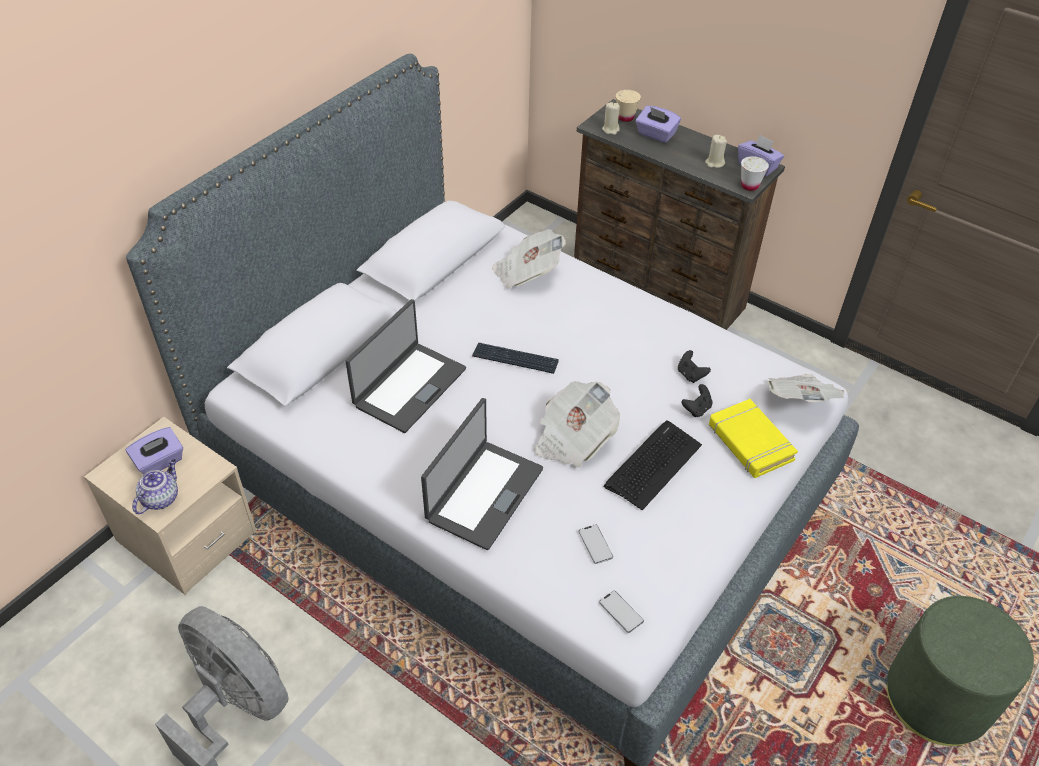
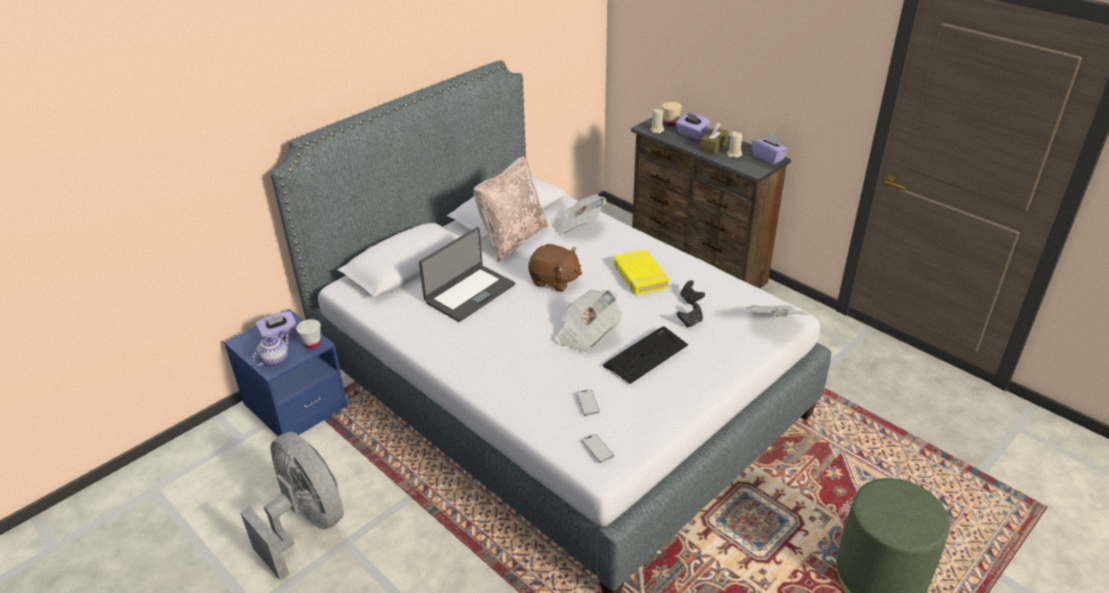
camera: 10 degrees right, 10 degrees down
beige nightstand [84,417,256,595] -> blue nightstand [224,309,348,436]
laptop [421,398,543,550] -> none
keyboard [472,343,559,374] -> brown plush toy [528,244,582,292]
yellow book [709,399,798,478] -> yellow book moved to [614,249,669,295]
white cup [741,156,769,191] -> white cup moved to [296,319,321,349]
none -> beige pillow [473,156,549,262]
none -> brown tissue box [700,123,729,154]

